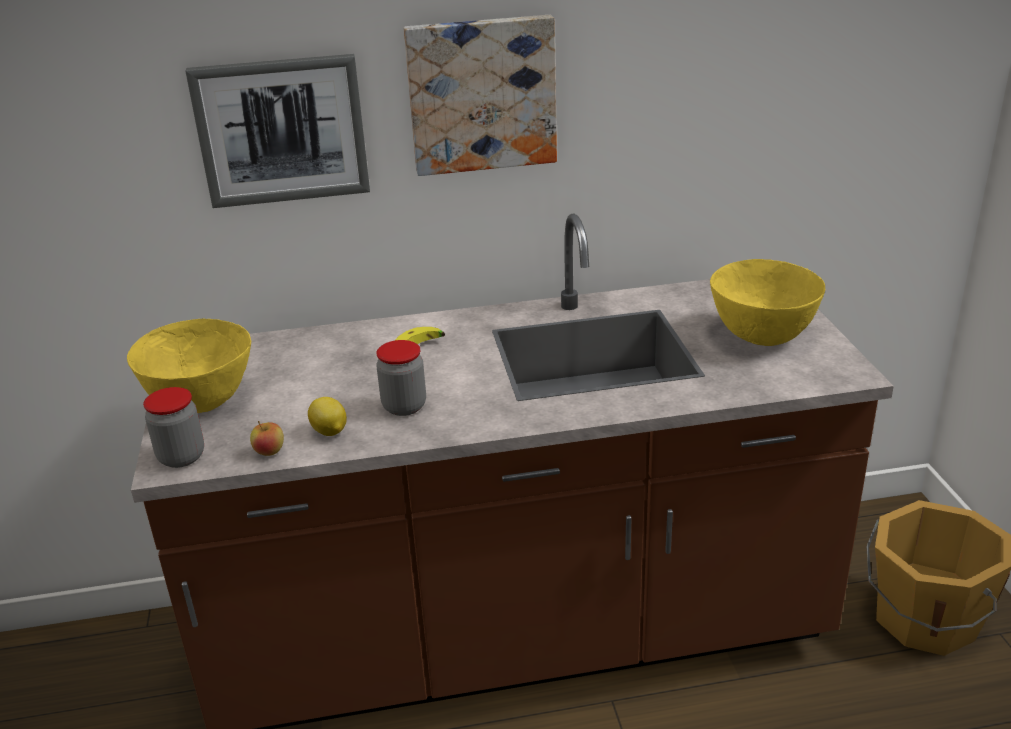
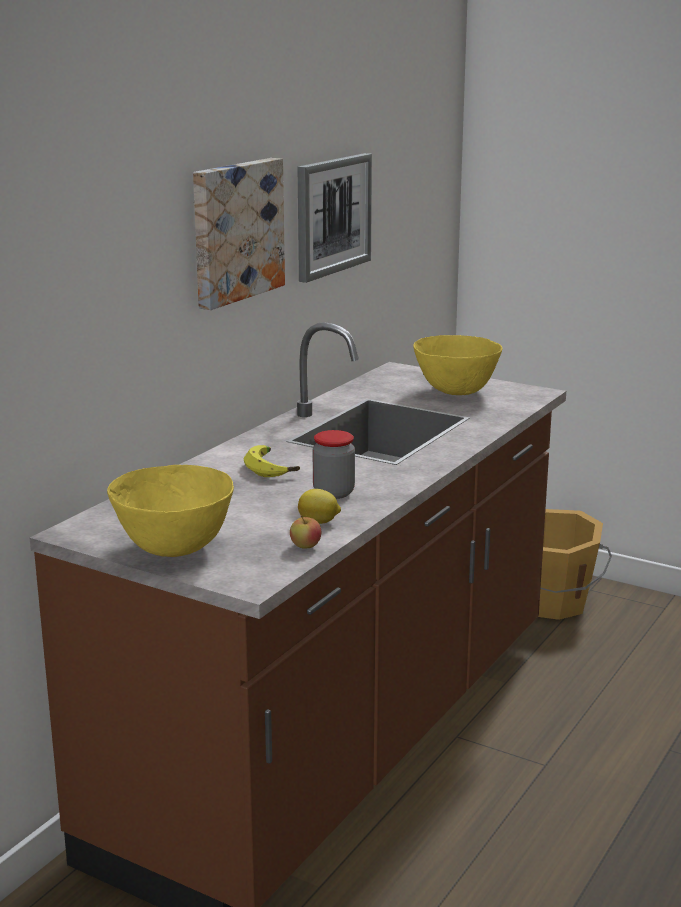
camera: 50 degrees left, 10 degrees down
jar [143,387,204,468] -> none
picture [185,54,370,208] -> picture moved to [298,153,372,283]

